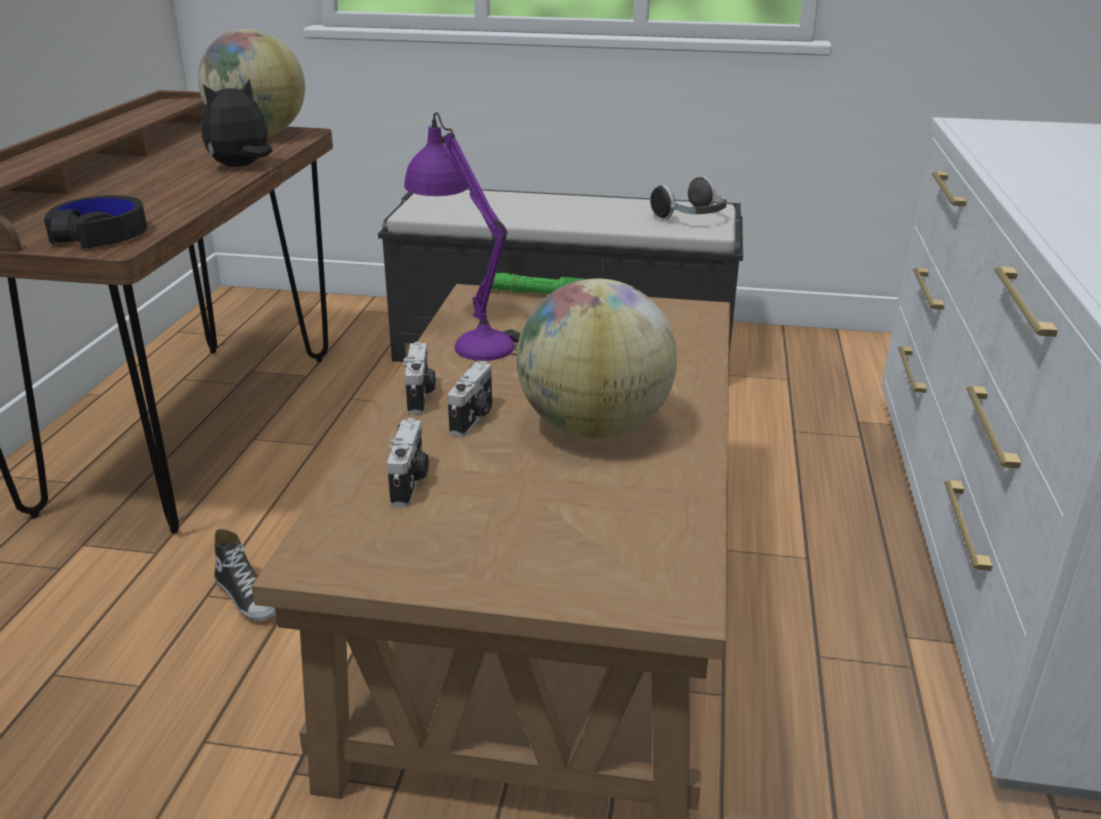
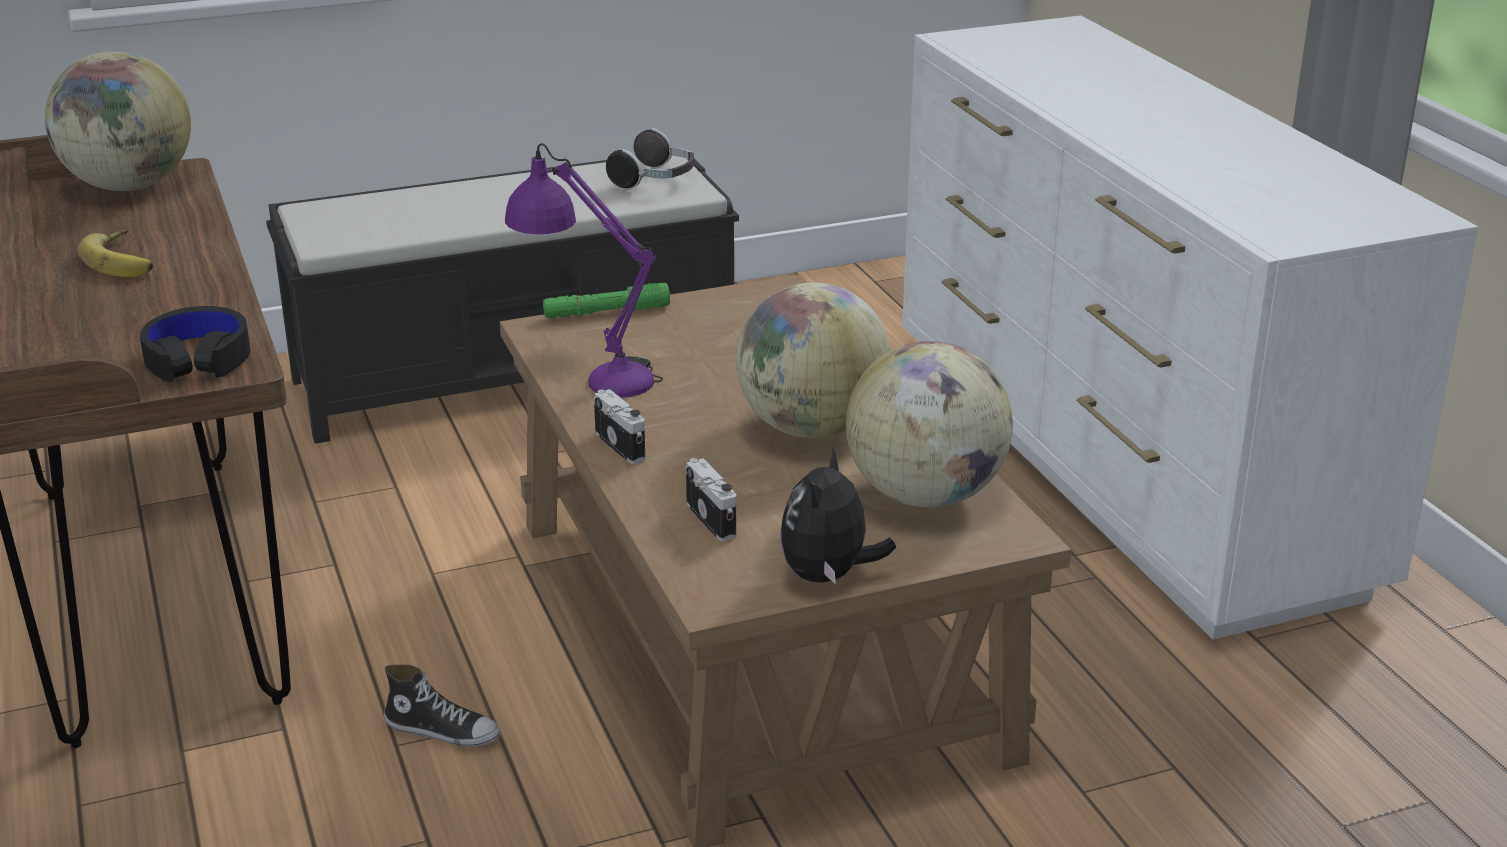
camera: 30 degrees left, 0 degrees up
plush toy [202,78,273,167] -> plush toy moved to [780,446,896,584]
camera [448,361,492,437] -> none
none -> banana [77,229,153,277]
none -> globe [846,341,1013,508]

